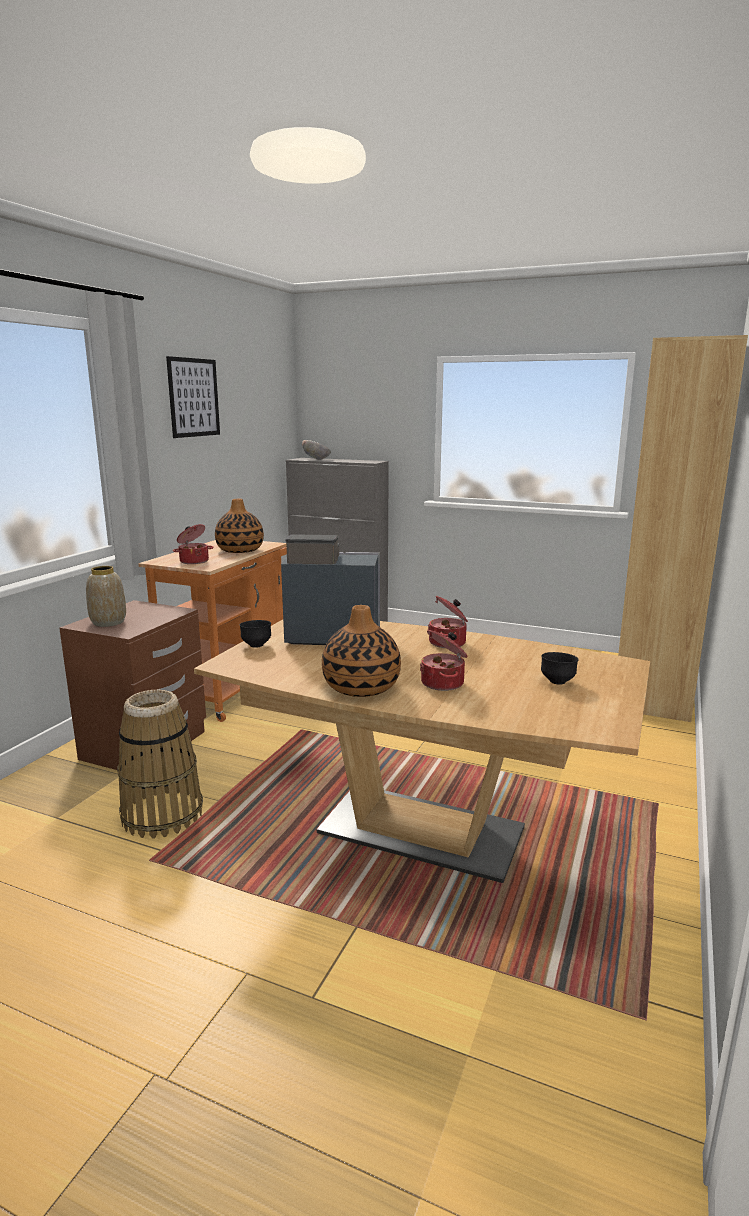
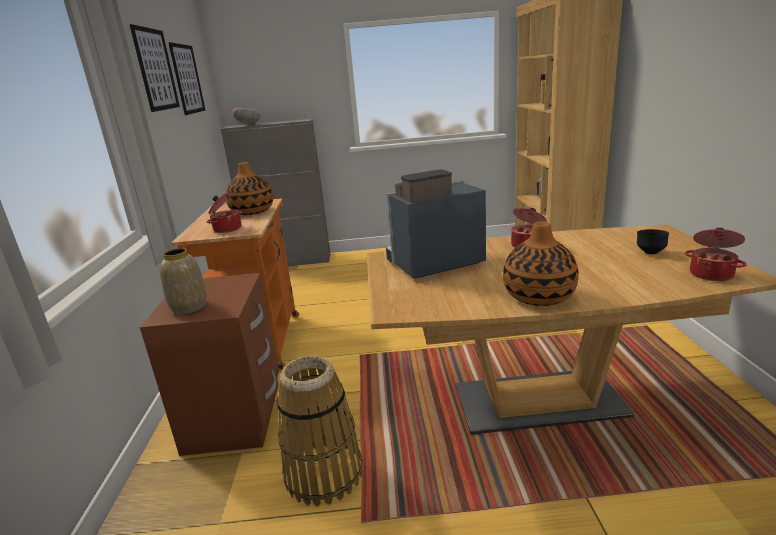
camera: 25 degrees left, 5 degrees up
black bowl [240,620,271,648] -> none
cooking pot [420,630,468,691] -> cooking pot moved to [685,228,747,281]
none -> picture [168,42,205,115]

